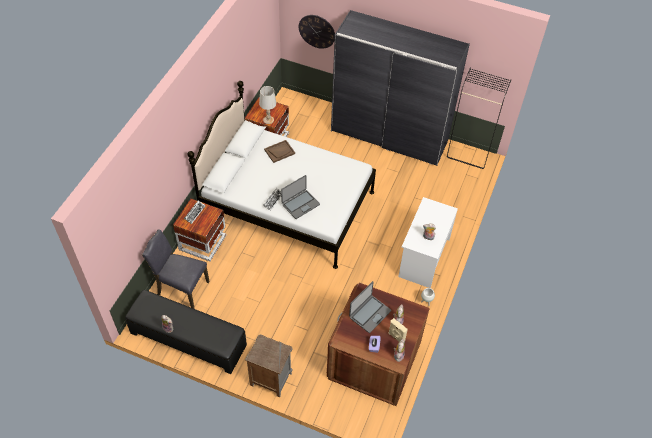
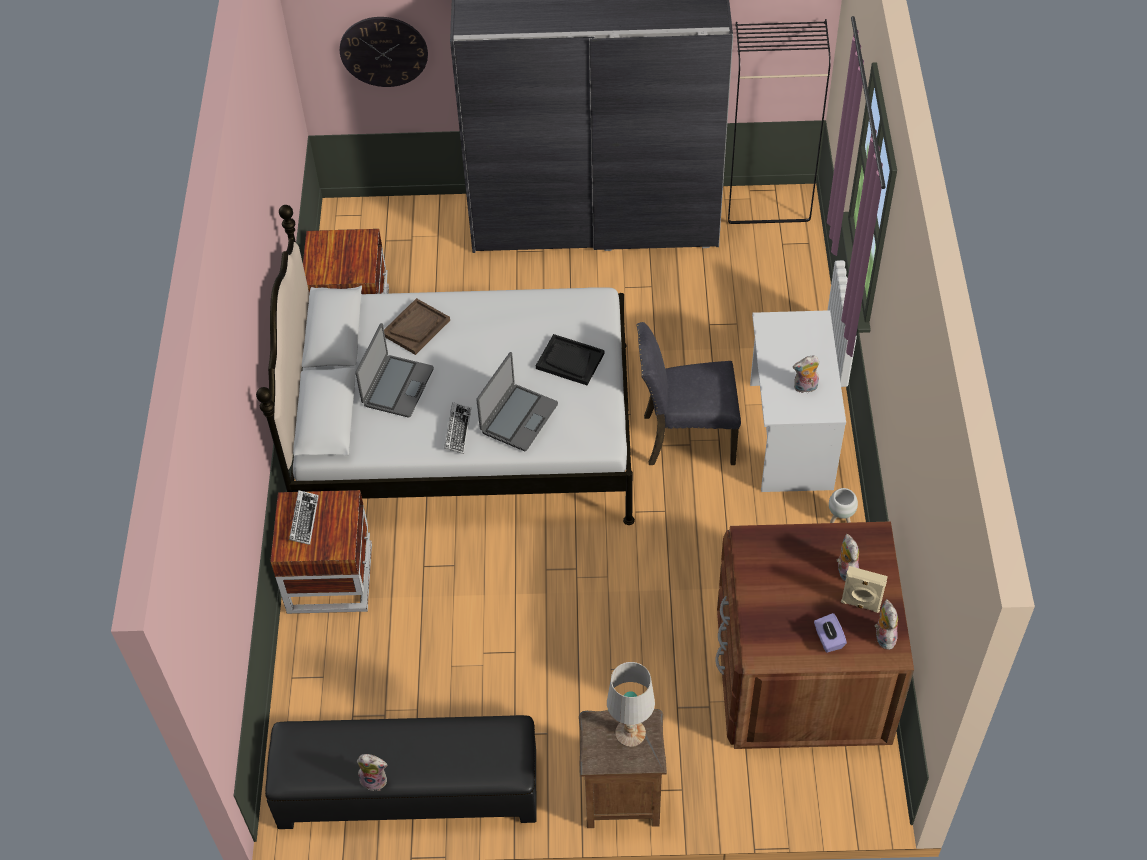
camera: 20 degrees left, 0 degrees up
grey chair [142,229,210,309] -> grey chair moved to [636,322,741,465]
white table lamp [259,86,276,124] -> white table lamp moved to [607,662,655,747]
laptop [349,281,391,333] -> laptop moved to [355,323,434,418]
none -> black tray [536,334,605,385]

